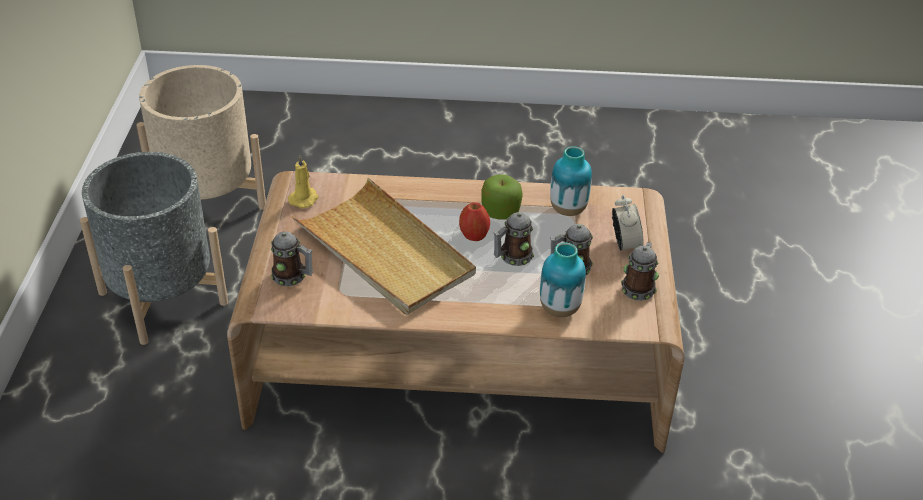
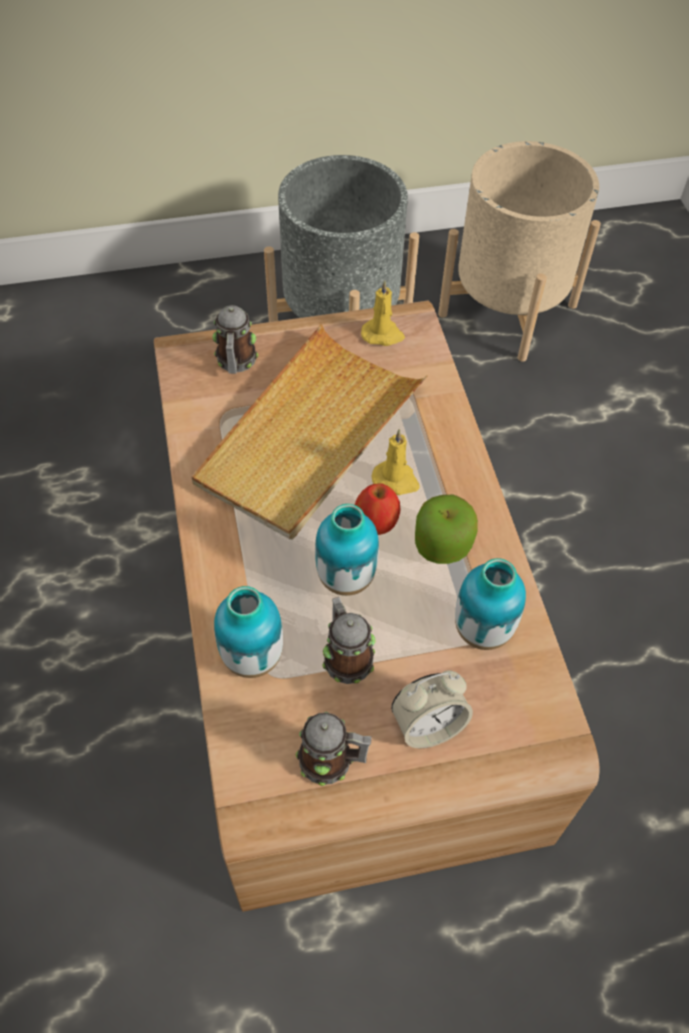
camera: 75 degrees right, 15 degrees up
mug [494,212,534,266] -> vase [315,504,379,596]
none -> yellow candle [372,429,420,495]

